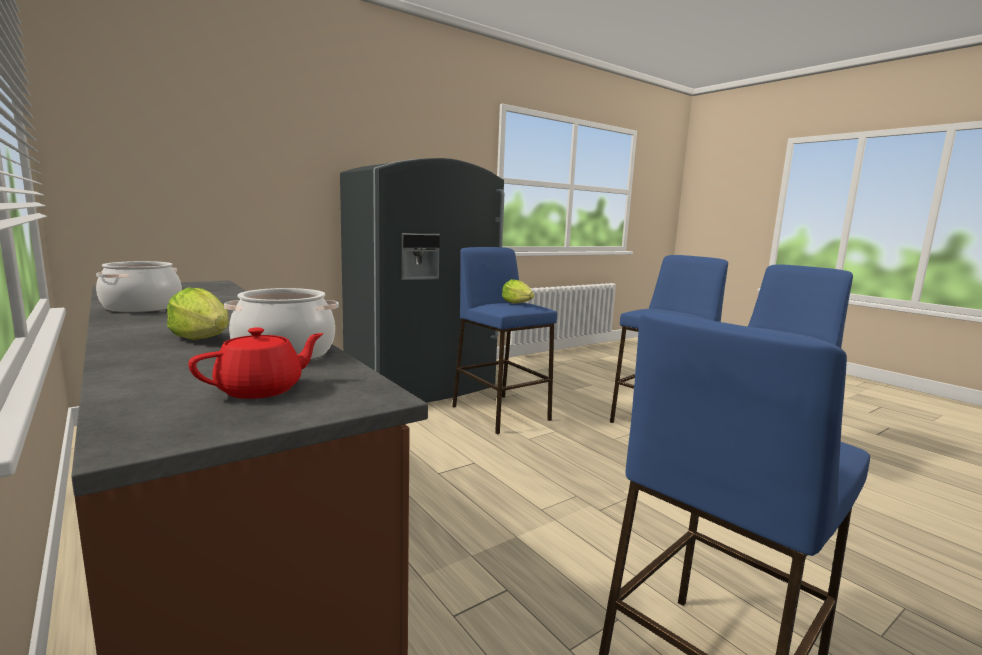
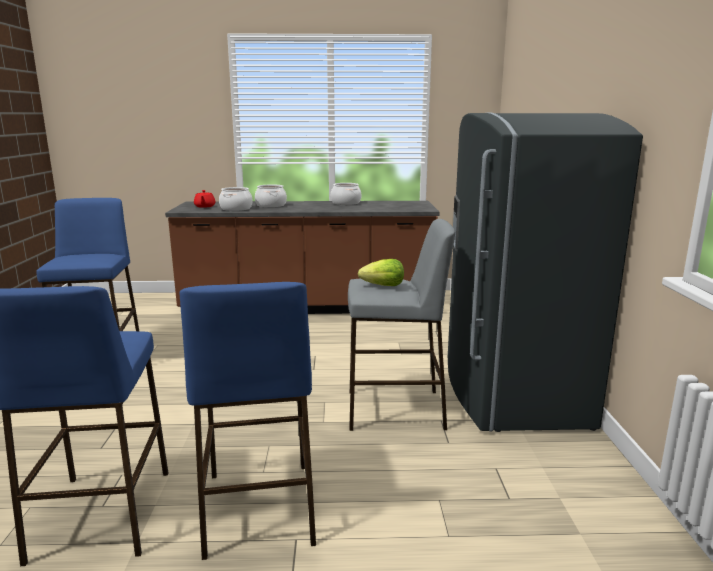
camera: 125 degrees right, 5 degrees up
lettuce [167,287,229,340] -> cooking pot [255,184,287,208]
blue stool [452,247,557,434] -> grey stool [348,219,455,431]

